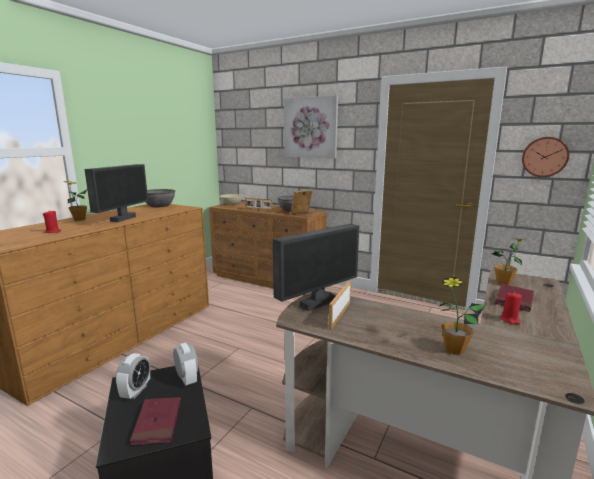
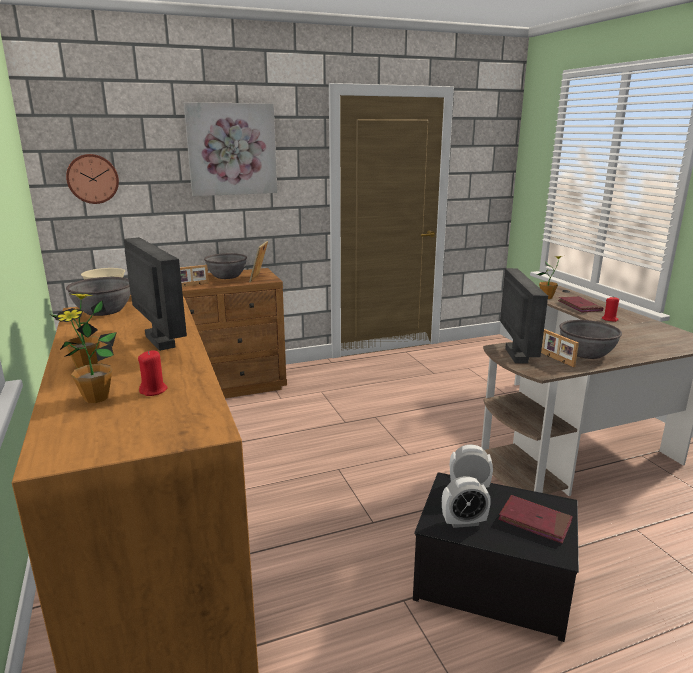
camera: 50 degrees left, 5 degrees up
alarm clock [116,353,150,399] -> alarm clock turned 120 degrees clockwise [442,476,491,528]
potted plant [438,277,485,355] -> potted plant moved to [55,308,117,403]
wall clock [522,137,569,177] -> wall clock moved to [66,154,119,204]
none -> grey bowl [559,320,622,359]

